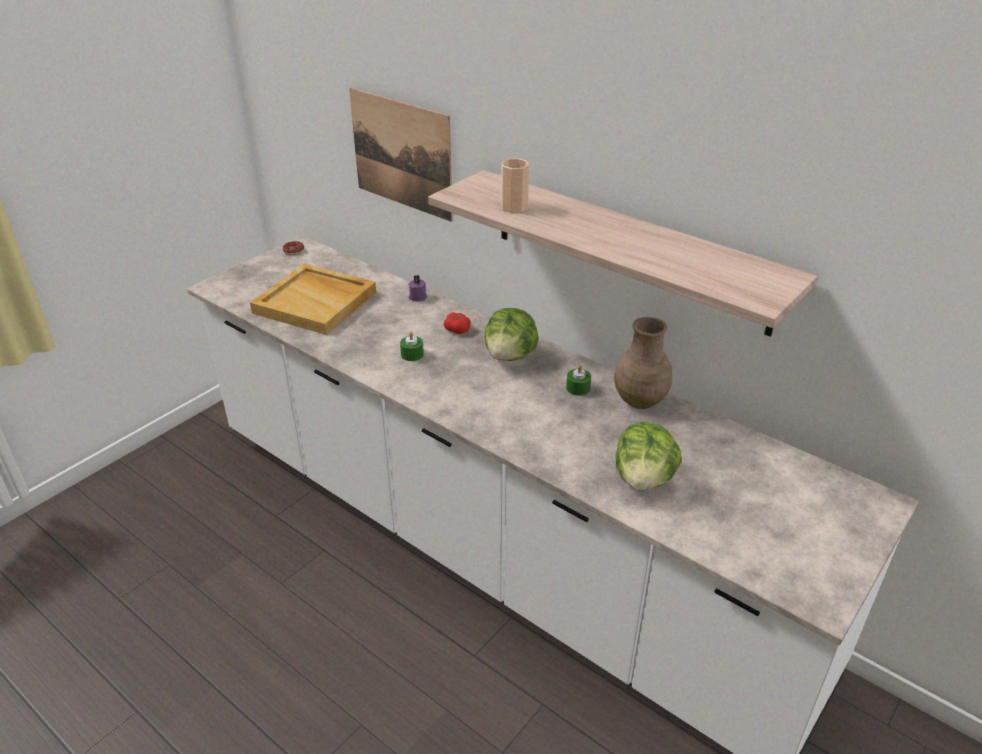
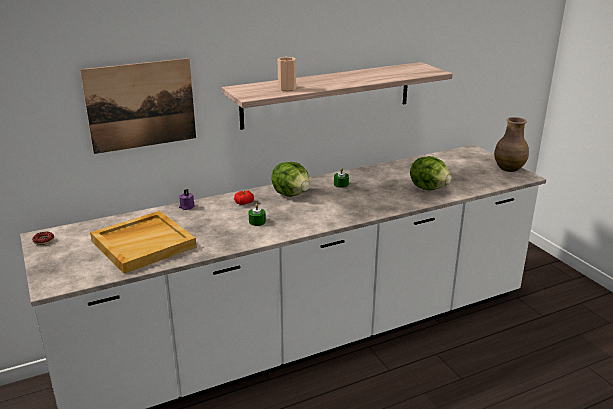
camera: 65 degrees left, 10 degrees down
brown vase [614,317,672,409] -> brown vase moved to [494,117,529,172]

